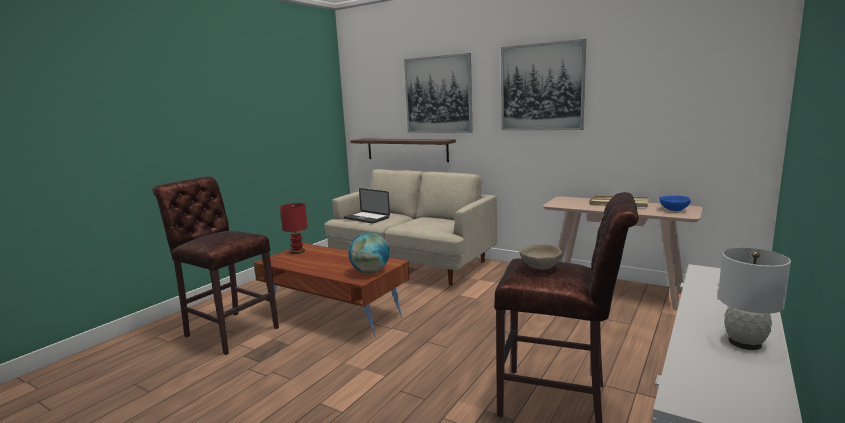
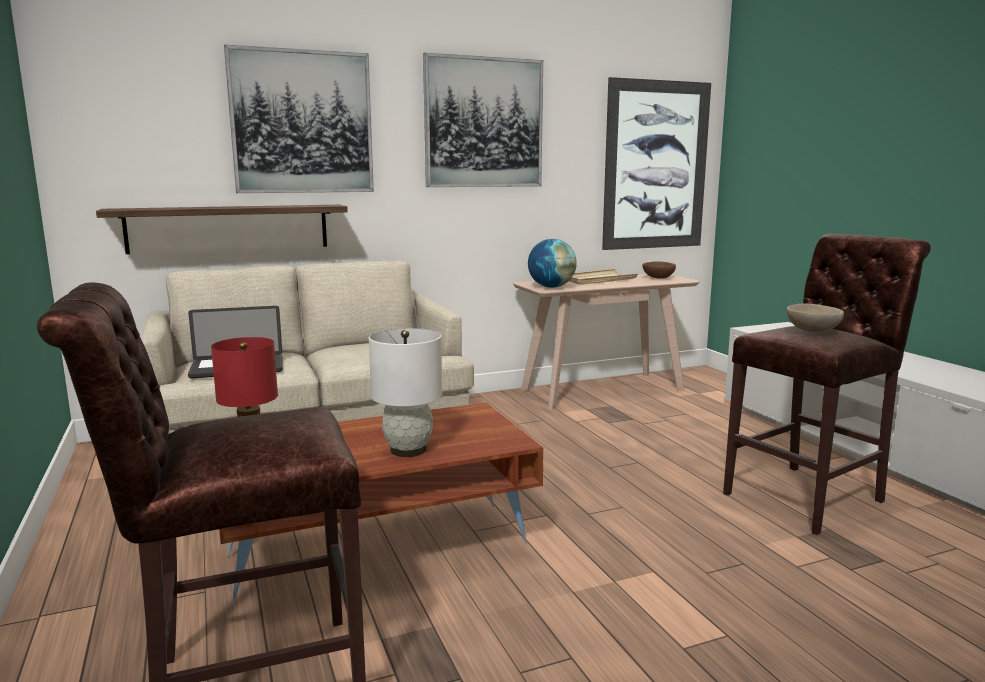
camera: 55 degrees left, 0 degrees up
globe [348,232,390,273] -> globe moved to [528,239,577,288]
blue bowl [659,196,691,211] -> brown bowl [642,262,676,279]
white table lamp [718,248,791,350] -> white table lamp moved to [369,328,442,457]
none -> picture [602,77,711,250]

